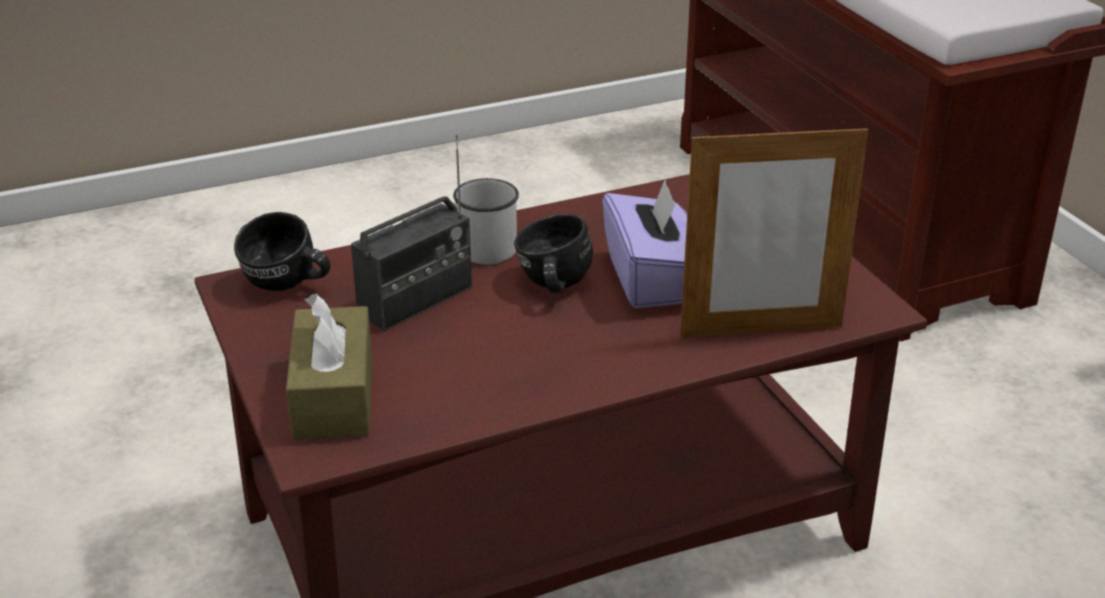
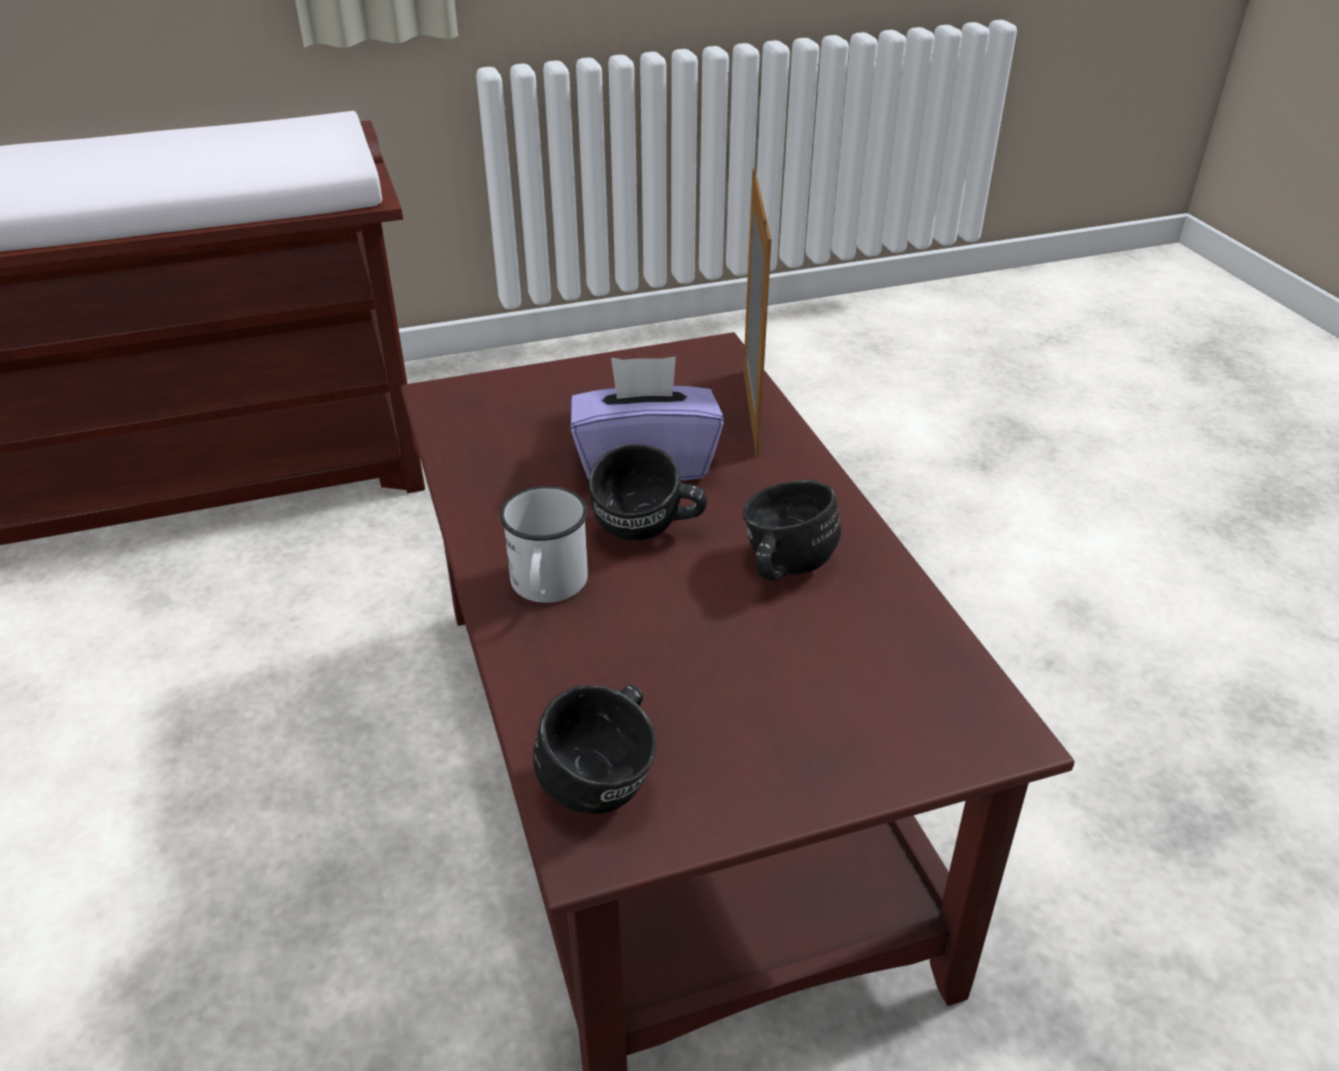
camera: 85 degrees left, 5 degrees up
brown tissue box [286,294,372,440] -> none
radio [351,134,472,331] -> none
none -> black mug [743,480,841,581]

